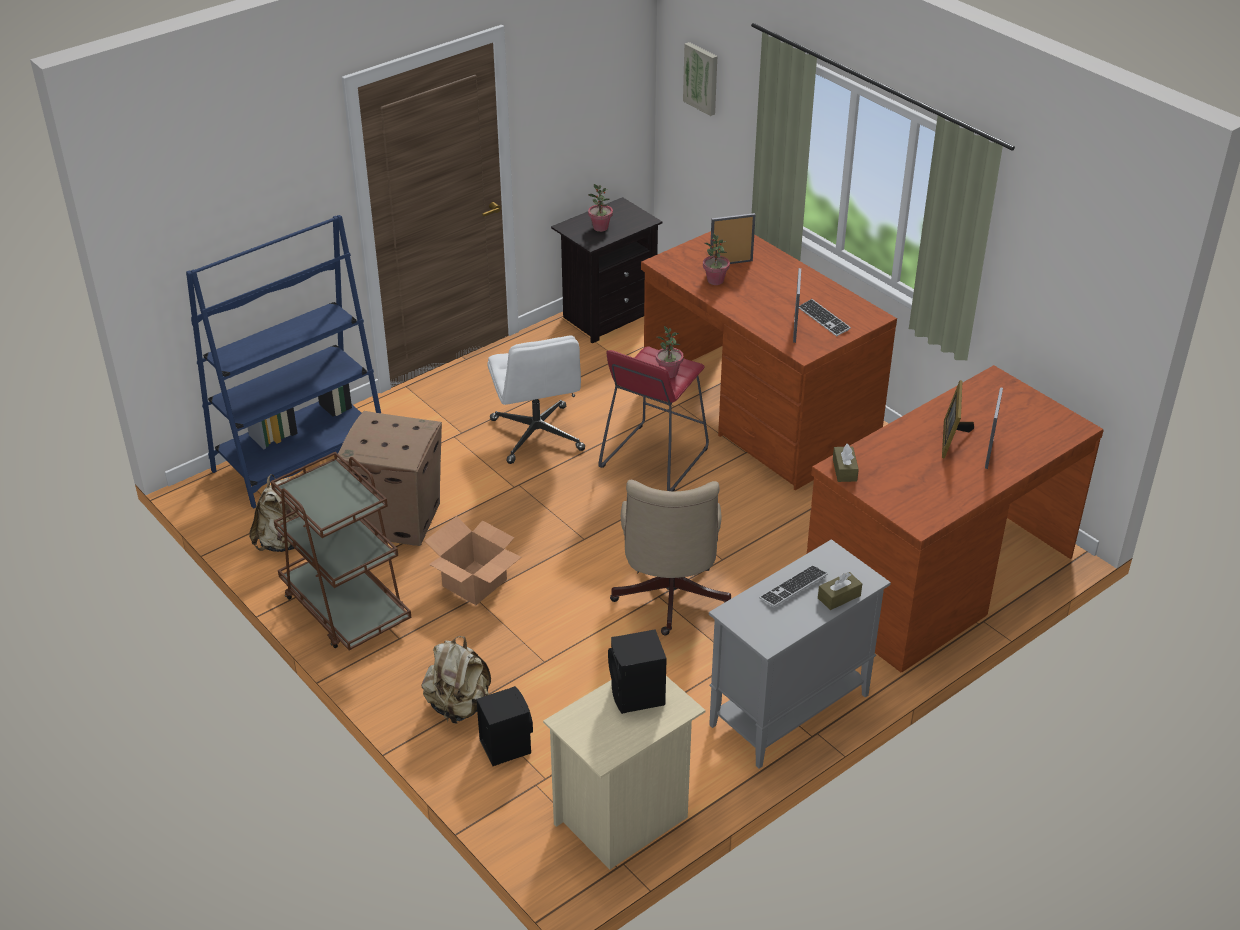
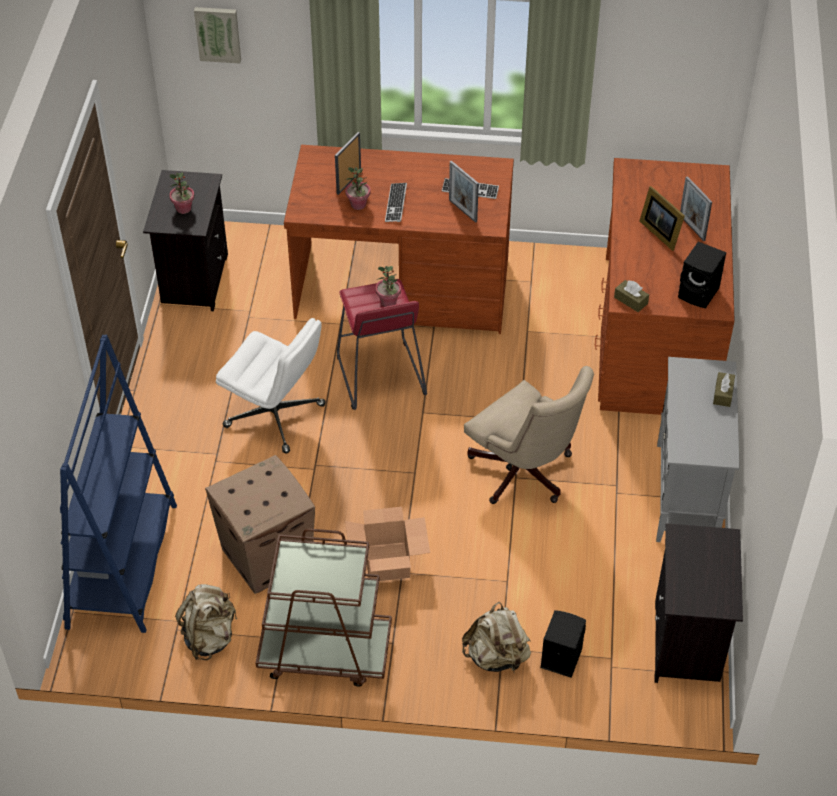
camera: 45 degrees left, 10 degrees up
beige nightstand [543,676,706,869] -> black nightstand [655,523,743,683]
black speaker [608,629,667,714] -> black speaker moved to [678,242,726,308]
keyboard [759,565,828,608] -> keyboard moved to [385,183,407,222]

